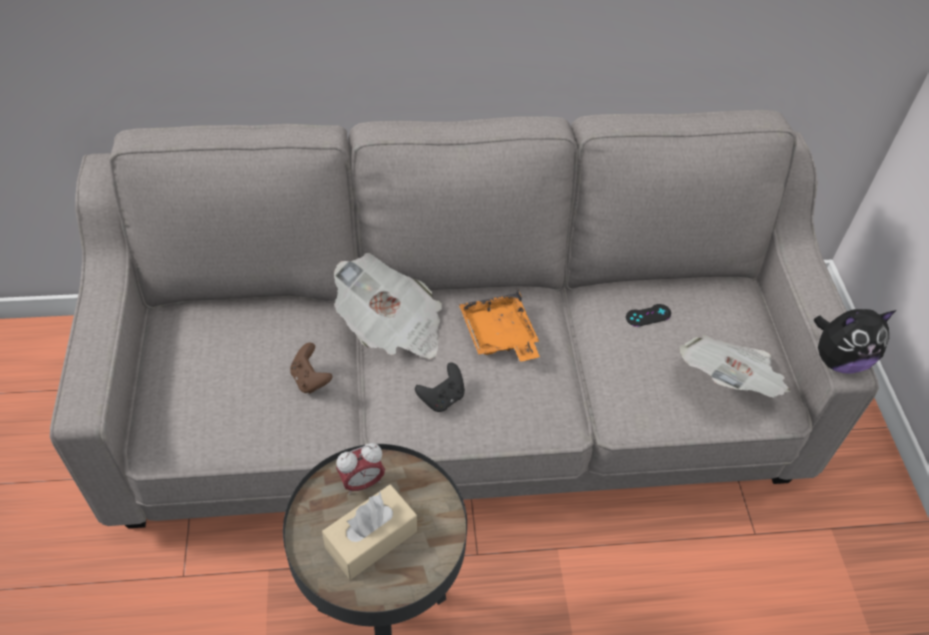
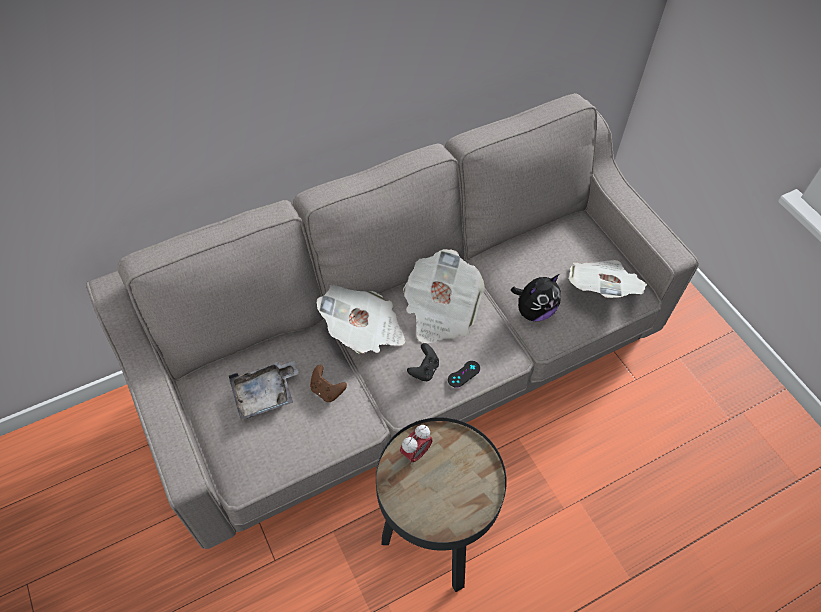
camera: 20 degrees left, 5 degrees up
beige tissue box [322,485,417,580] -> none
orange tray [459,290,540,362] -> newspaper [403,249,485,343]
black game controller [626,304,671,327] -> black game controller moved to [448,361,480,388]
plush toy [814,309,896,373] -> plush toy moved to [511,274,561,321]
none -> grey tray [229,361,299,420]

